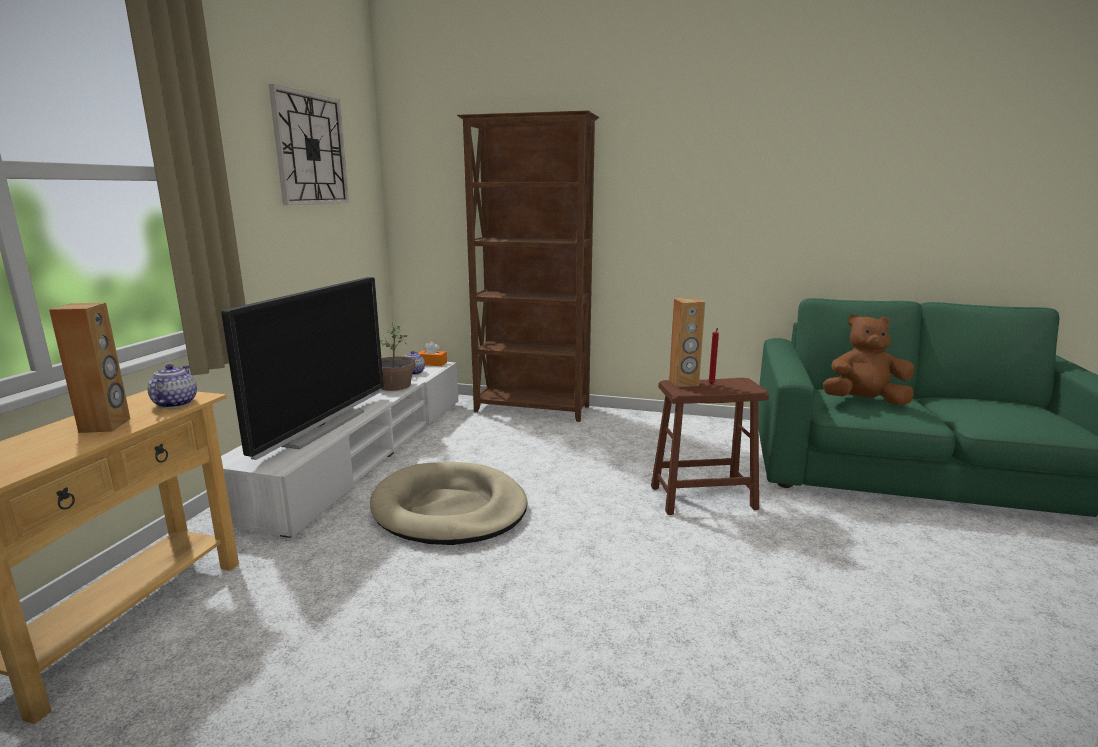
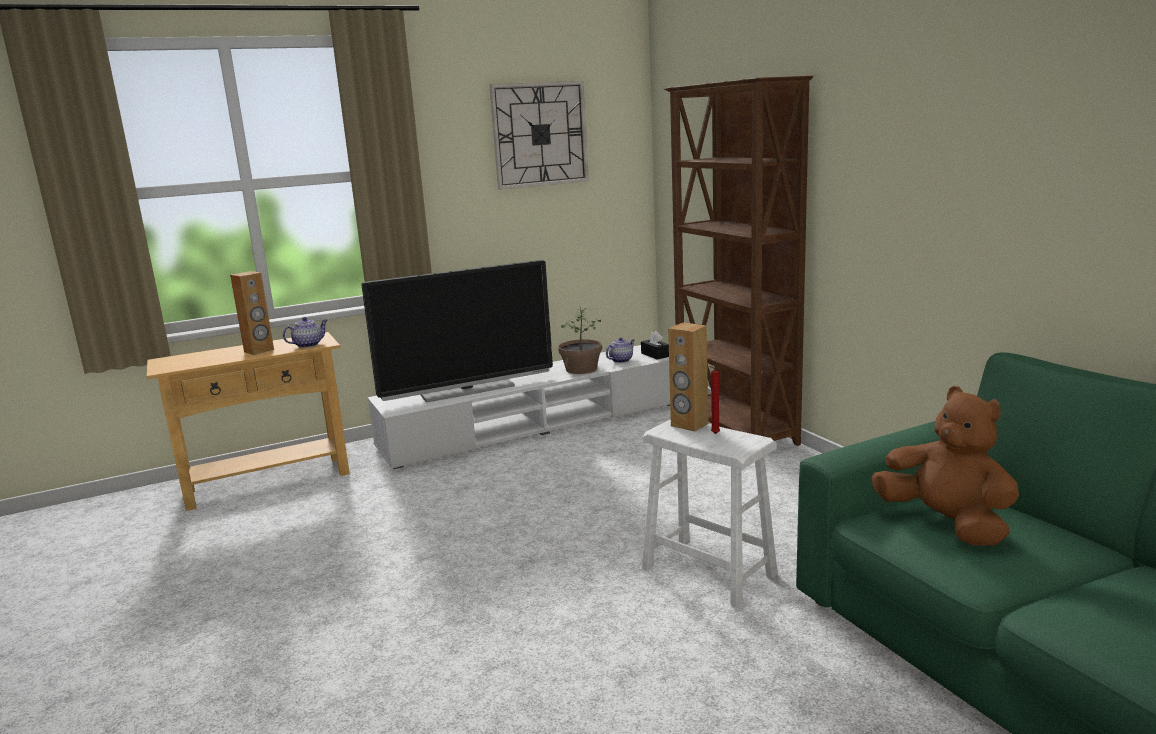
camera: 50 degrees right, 0 degrees up
beige dog bed [370,462,528,545] -> none
orange tissue box [418,342,447,366] -> black tissue box [641,331,669,360]
brown stool [651,378,769,515] -> white stool [642,419,778,607]

